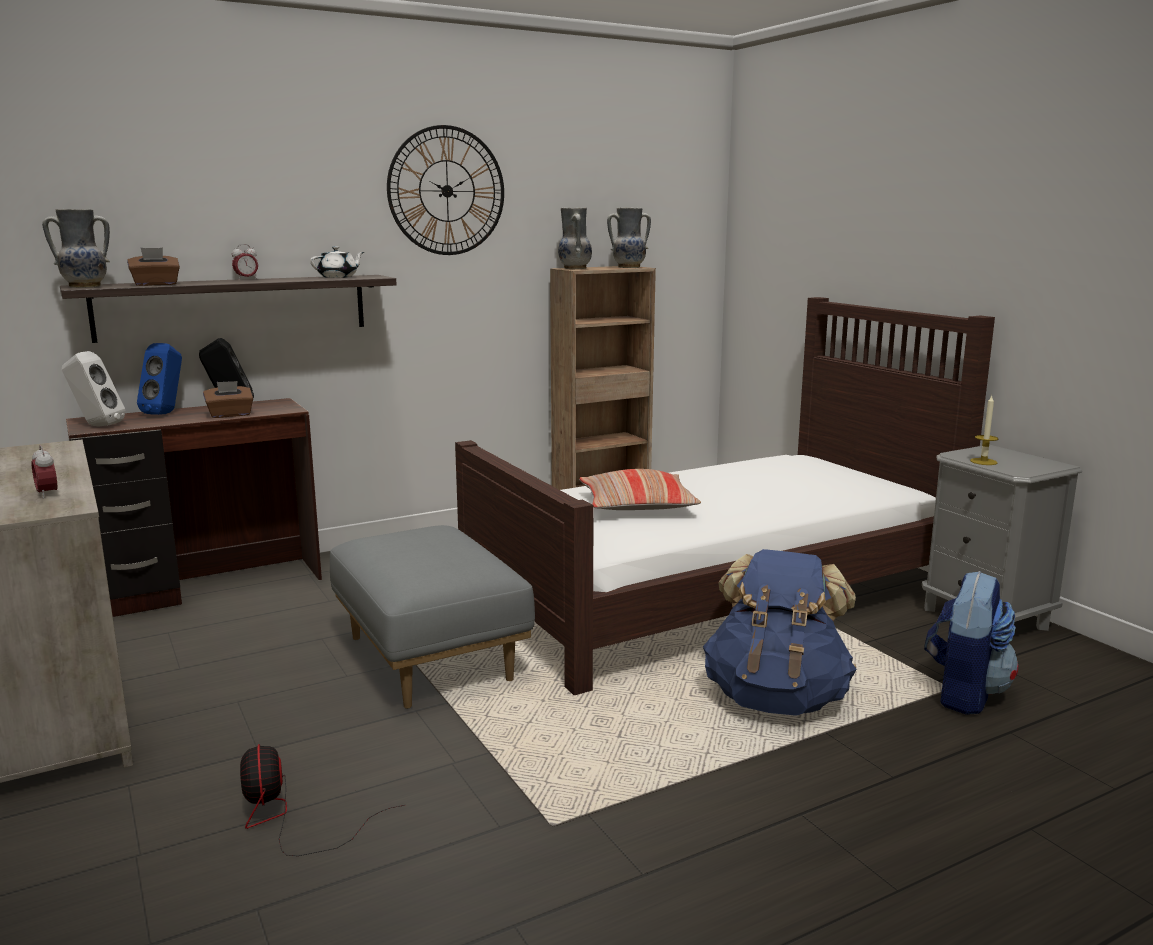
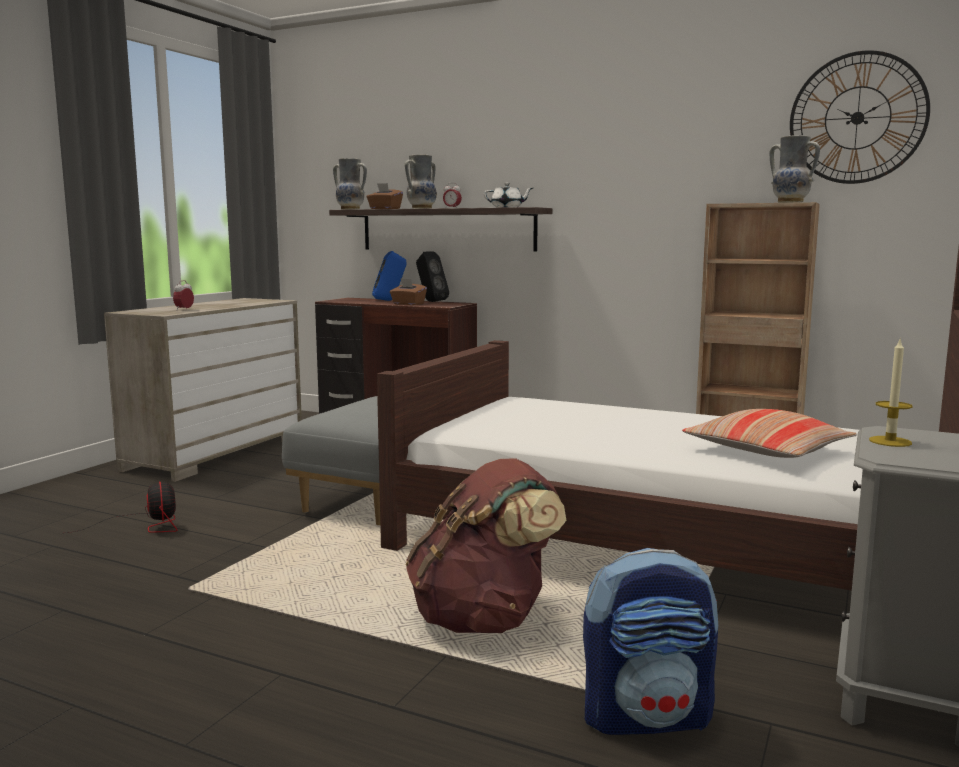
camera: 55 degrees right, 5 degrees down
white speaker [62,351,125,426] -> none
fan [240,744,405,856] -> fan turned 120 degrees clockwise [66,481,177,533]
wall clock [387,125,504,255] -> wall clock moved to [790,50,930,184]
vase [558,208,592,269] -> vase moved to [405,155,437,209]
pillow [579,469,701,510] -> pillow moved to [682,409,857,458]
blue backpack [703,549,856,716] -> brown backpack [406,459,567,633]

